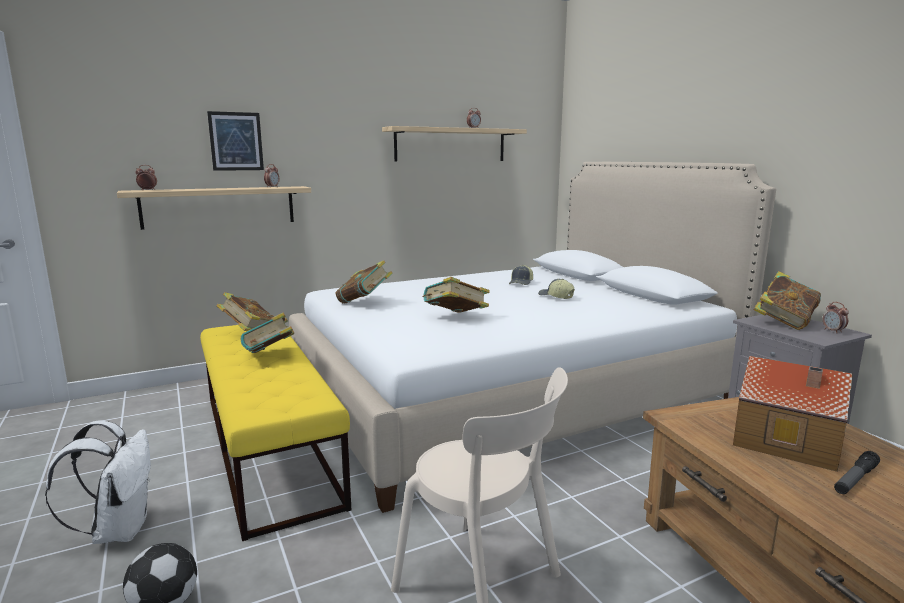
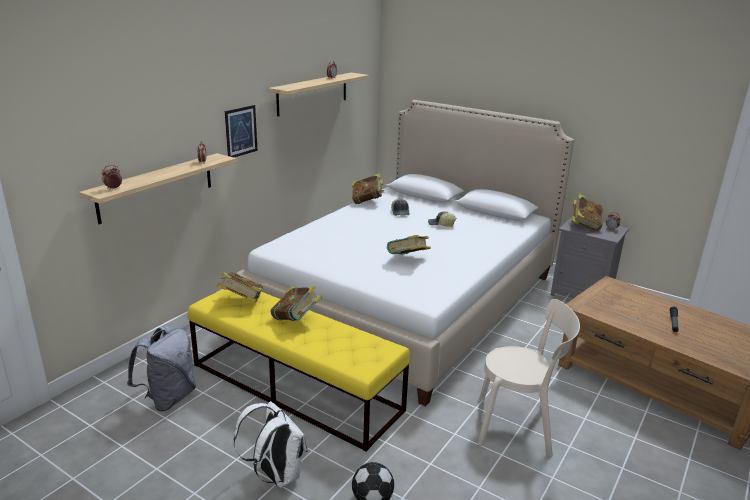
camera: 30 degrees left, 10 degrees up
picture [207,111,264,171] -> picture moved to [225,105,258,157]
book [335,260,392,303] -> book moved to [352,173,384,204]
toy house [733,356,853,472] -> none
none -> grey backpack [127,326,196,411]

